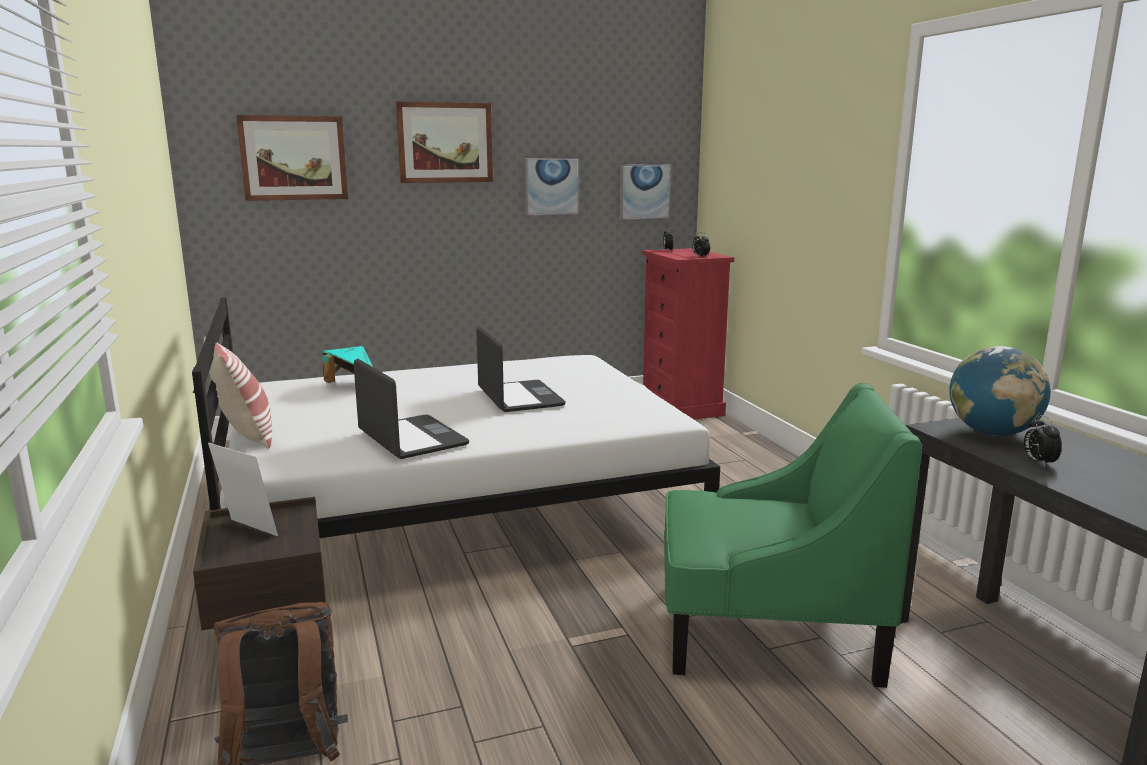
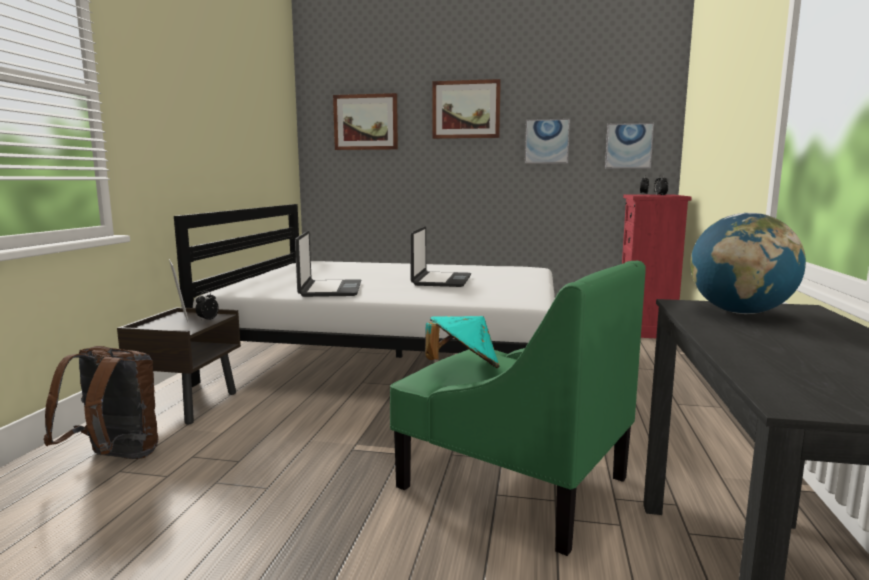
camera: 30 degrees right, 5 degrees down
pillow [204,336,272,448] -> none
turquoise hat [322,346,373,383] -> turquoise hat moved to [425,316,499,368]
alarm clock [1024,415,1062,467] -> alarm clock moved to [196,291,219,320]

